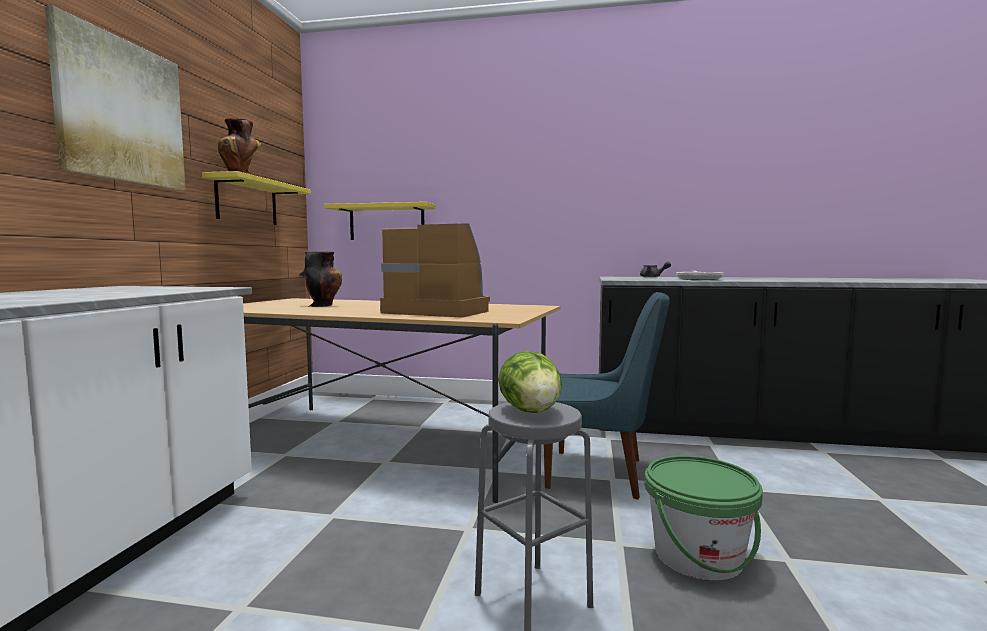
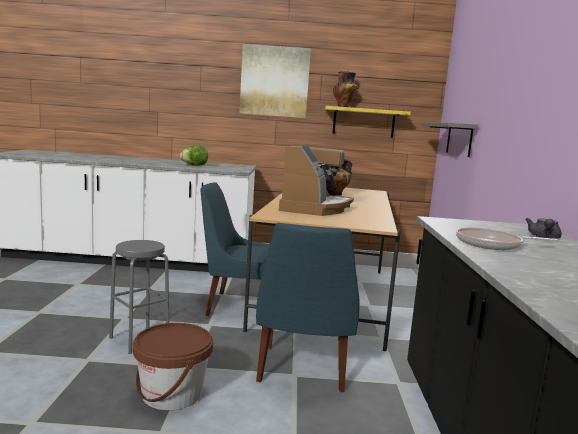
camera: 80 degrees right, 5 degrees up
yellow shelf [324,202,436,240] -> grey shelf [422,122,478,157]
lettuce [498,351,562,413] -> lettuce moved to [180,145,208,166]
green bucket [644,456,763,580] -> brown bucket [133,323,213,410]
none -> blue chair [200,182,270,316]

